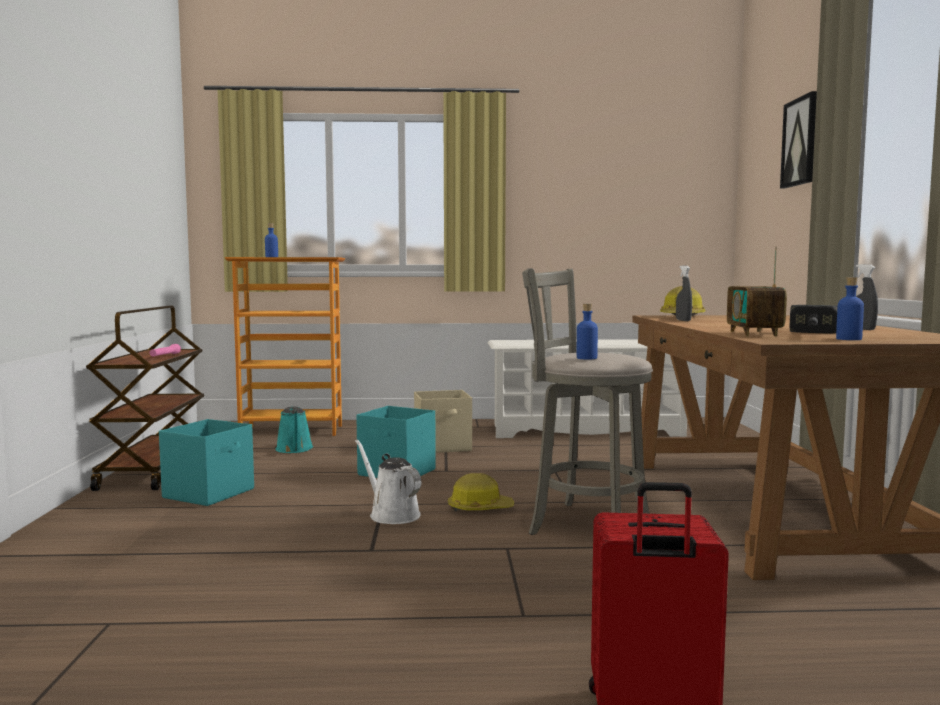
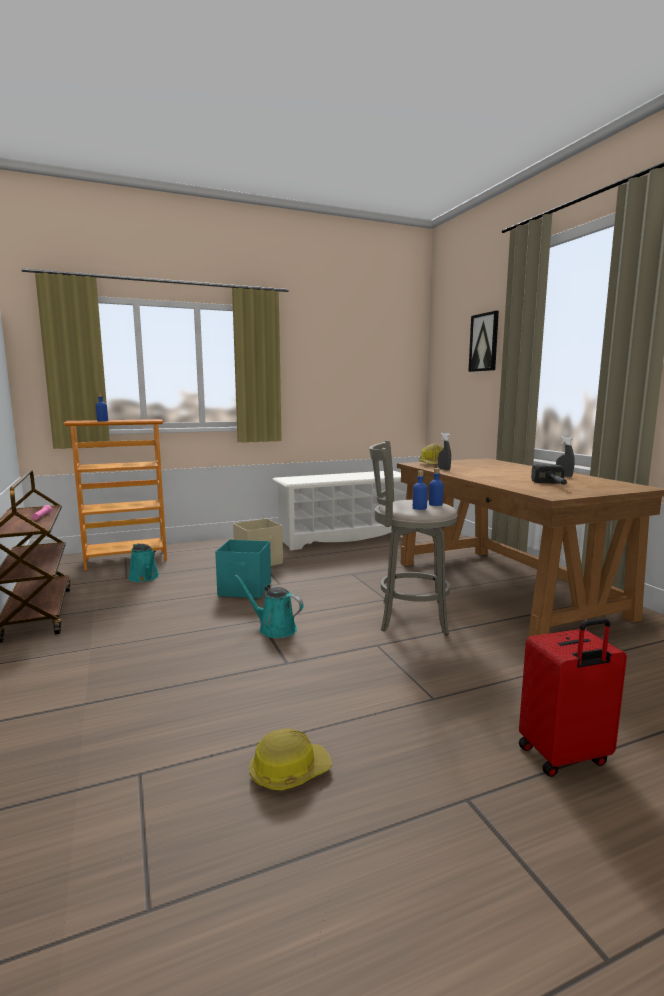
camera: 20 degrees left, 5 degrees up
turquoise storage box [159,419,254,506] -> none
white watering can [355,439,421,524] -> turquoise watering can [234,574,304,638]
hard hat [448,473,514,511] -> hard hat moved to [250,729,332,791]
radio [727,247,787,336] -> none
blue bottle [836,277,864,340] -> blue bottle moved to [429,468,443,506]

